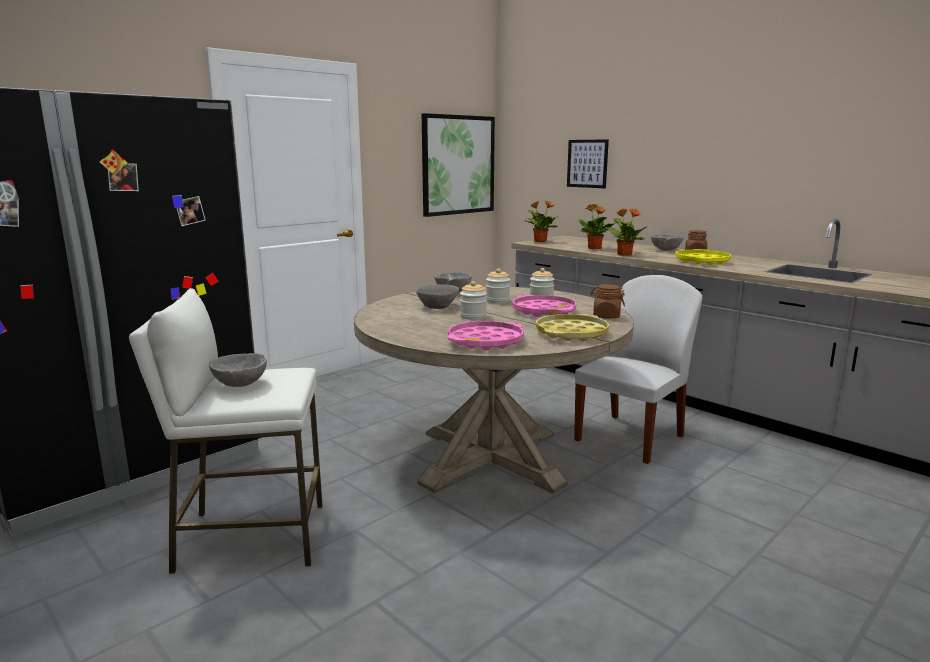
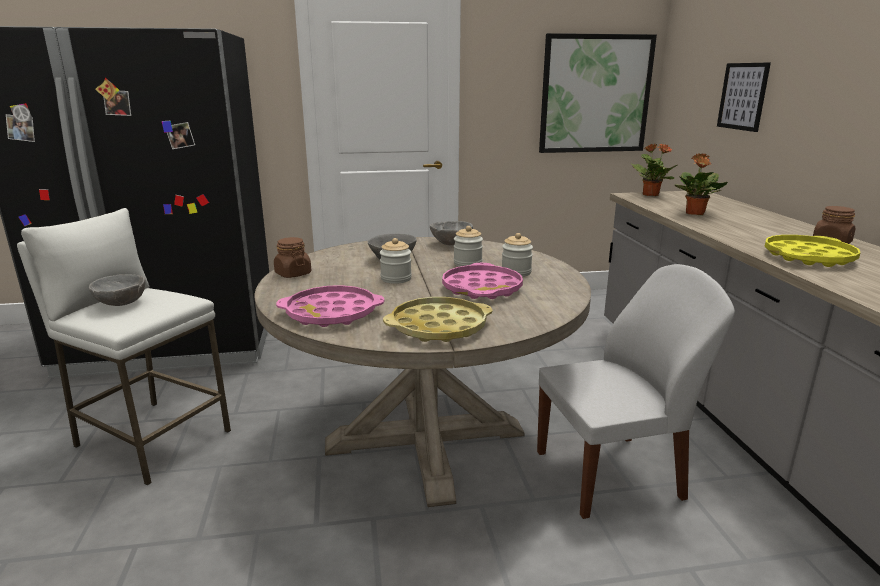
camera: 35 degrees right, 5 degrees up
brown jar [590,284,625,318] -> brown jar moved to [274,237,311,278]
potted plant [605,208,646,256] -> none
grey bowl [651,234,683,251] -> none

